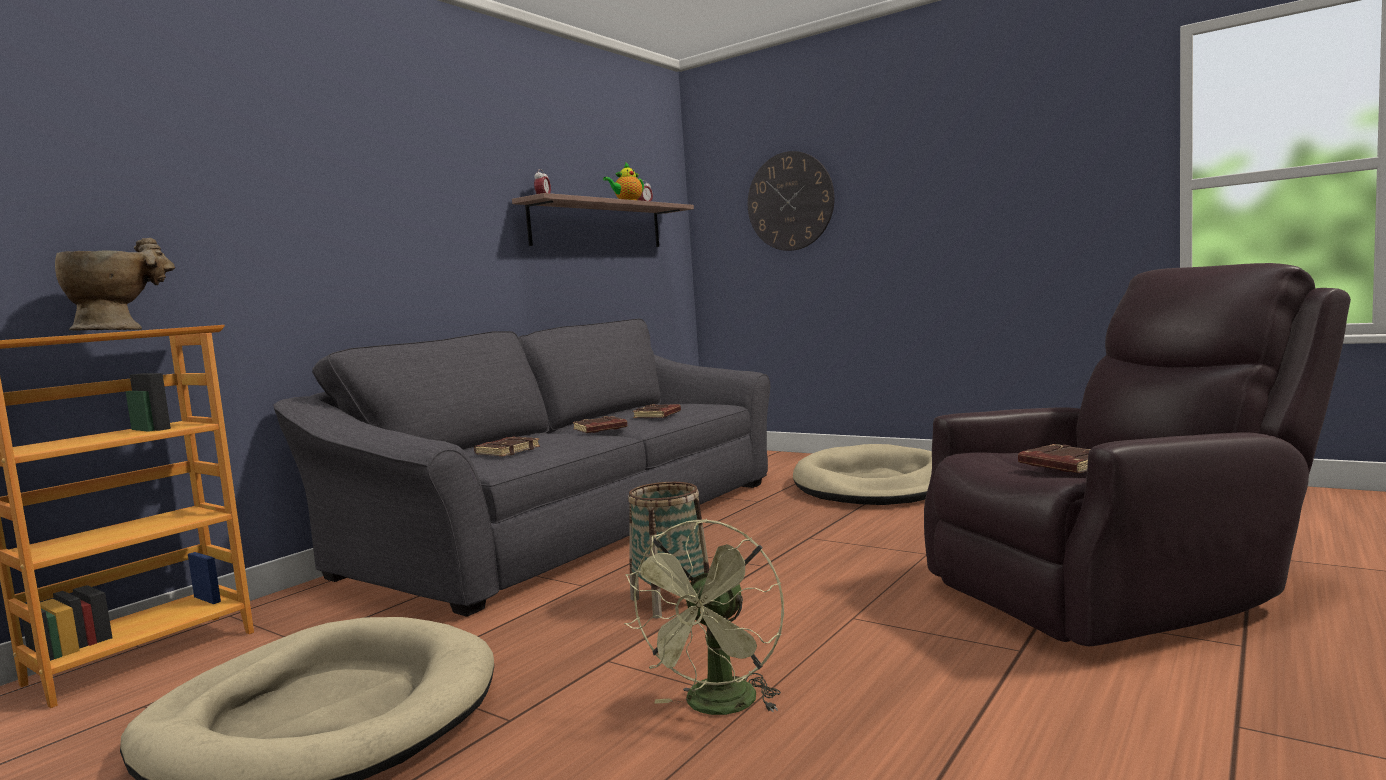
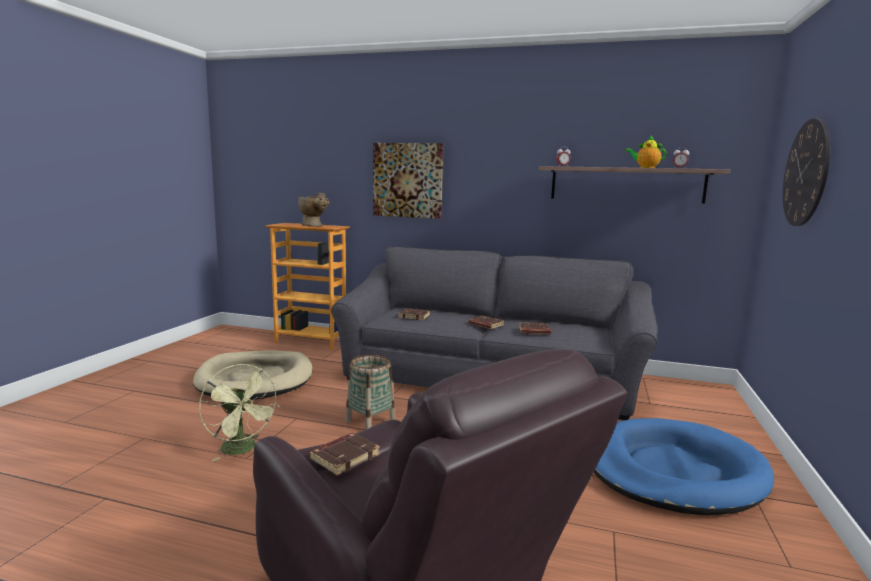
camera: 70 degrees right, 5 degrees up
green fan [624,519,784,715] -> green fan turned 135 degrees counterclockwise [199,364,280,461]
beige dog bed [793,444,932,505] -> blue dog bed [594,418,774,515]
none -> picture [373,143,443,219]

